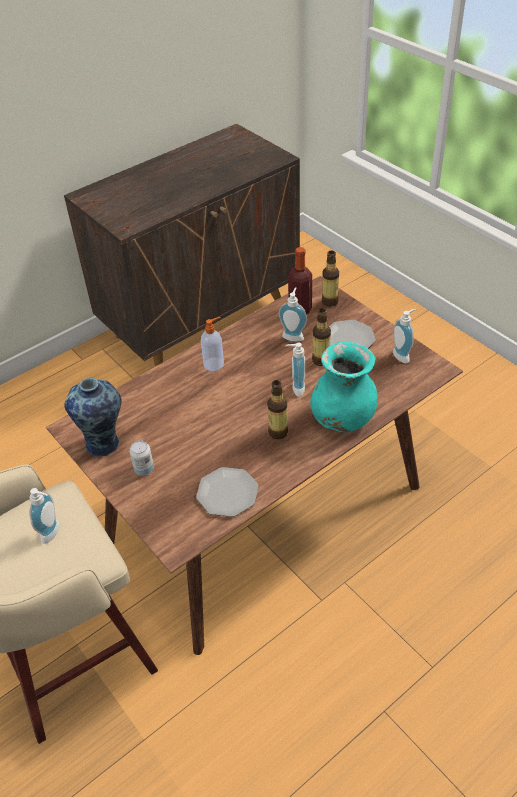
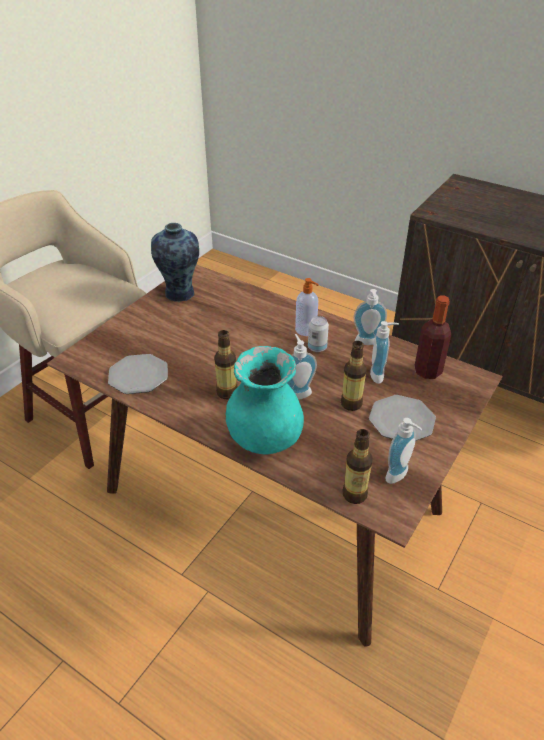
camera: 70 degrees right, 5 degrees down
soap dispenser [29,488,60,544] -> soap dispenser moved to [353,289,387,345]
can [130,440,154,475] -> can moved to [308,316,329,352]
bottle [322,251,339,307] -> bottle moved to [343,429,373,504]

